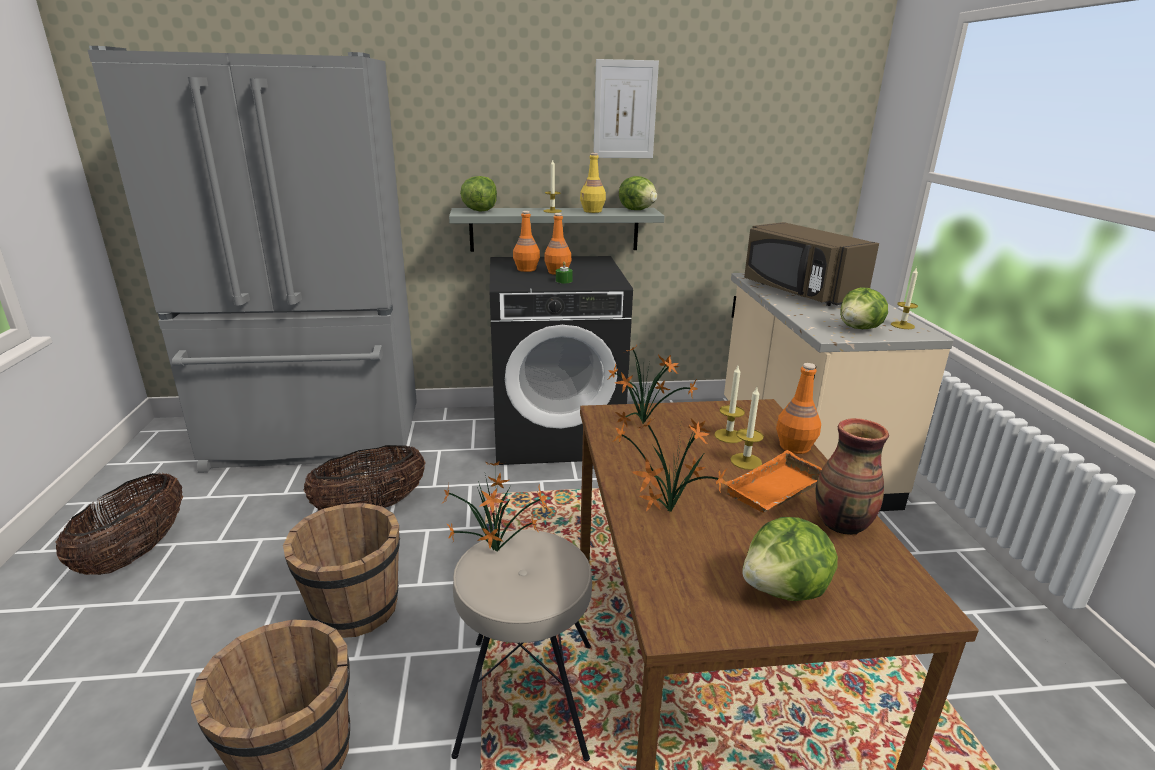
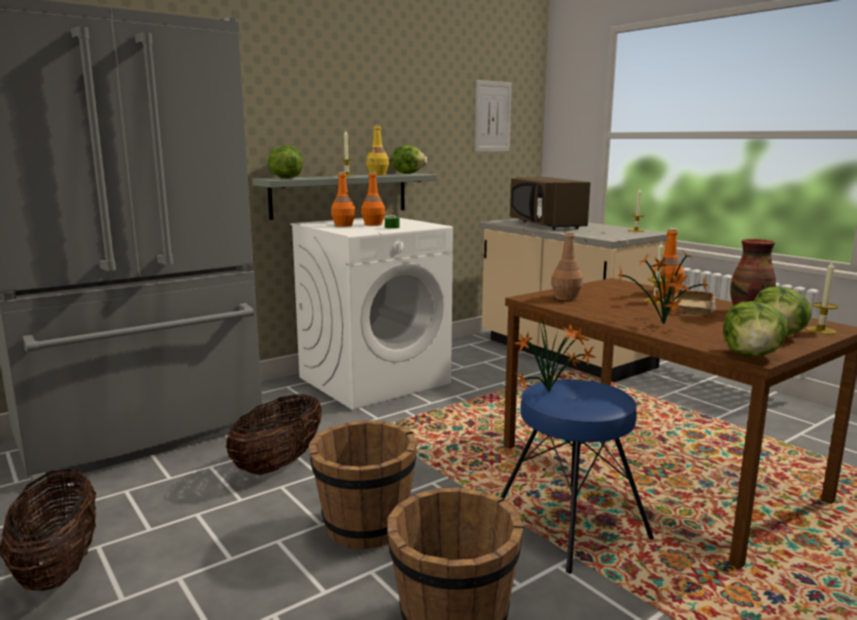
camera: 30 degrees left, 10 degrees down
beige stool [451,530,592,761] -> blue stool [501,379,654,574]
black washing machine [489,256,633,465] -> white washing machine [290,216,453,410]
picture [594,59,659,158] -> picture moved to [475,80,512,152]
potted plant [607,345,698,427] -> brown bottle [551,231,583,300]
candle [714,366,745,443] -> candle moved to [806,262,838,334]
orange tray [726,450,822,513] -> beige tray [674,288,716,315]
brown microwave [744,222,879,306] -> brown microwave turned 45 degrees clockwise [510,177,590,230]
lettuce [840,287,888,329] -> lettuce moved to [723,301,788,357]

